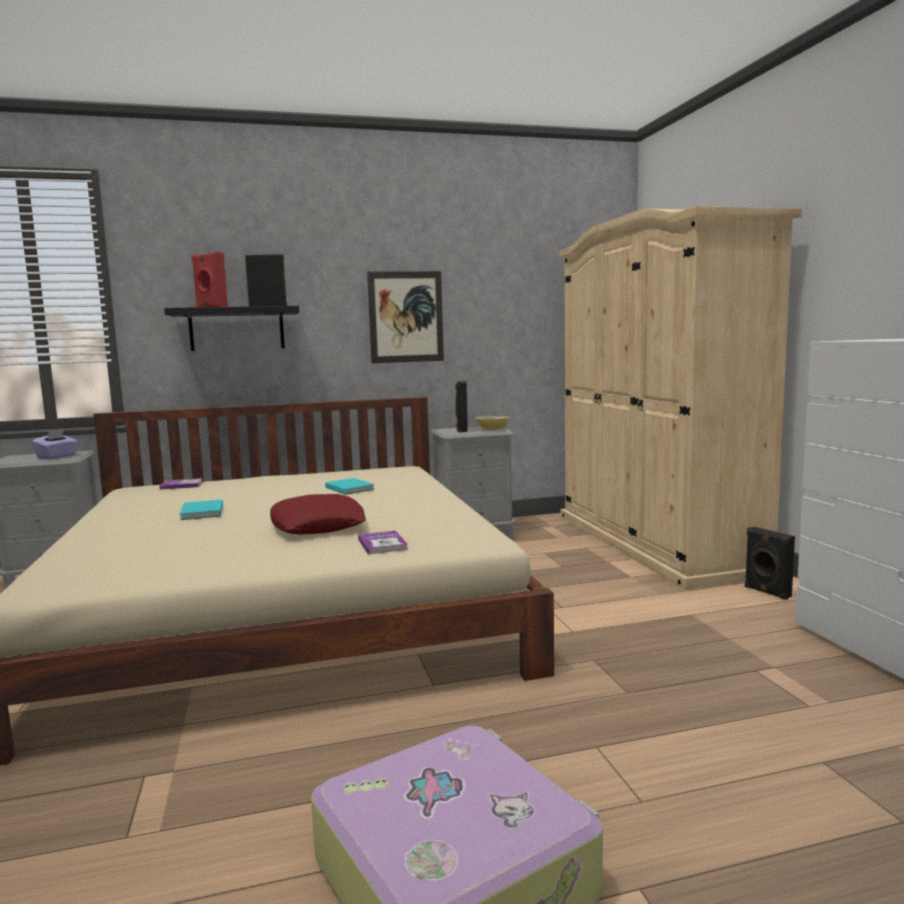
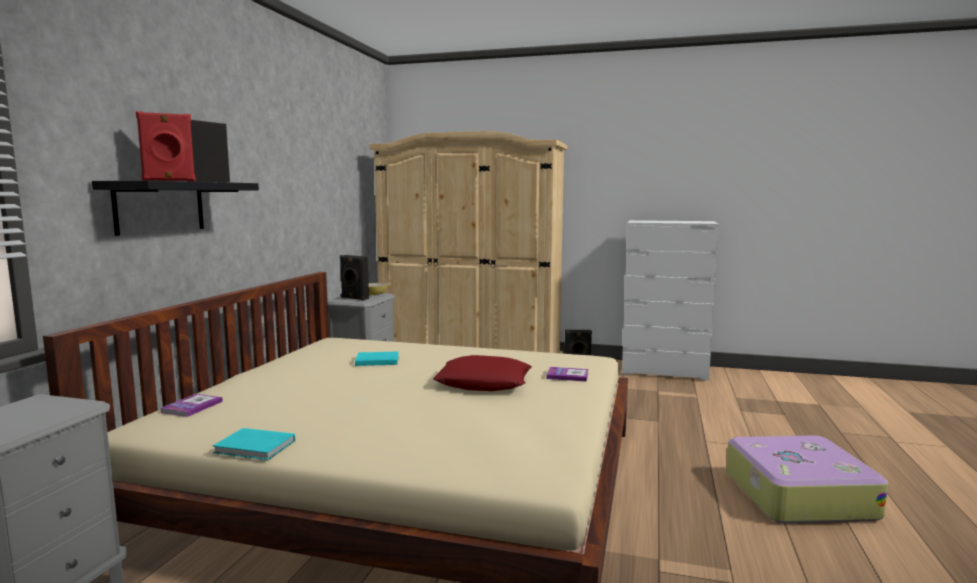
camera: 60 degrees left, 0 degrees up
purple tissue box [31,429,78,459] -> none
turquoise book [179,499,223,520] -> turquoise book moved to [213,428,295,460]
picture [367,271,444,363] -> none

